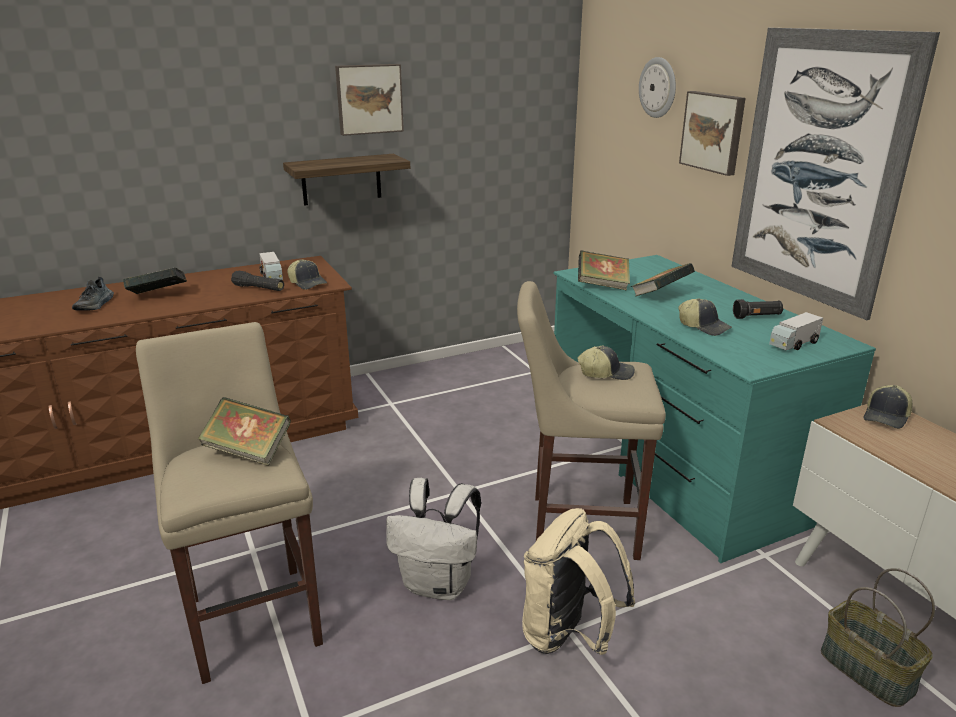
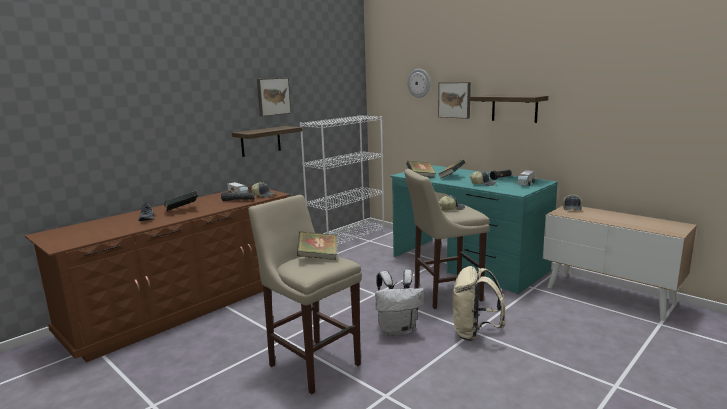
camera: 20 degrees left, 10 degrees down
picture [731,28,940,320] -> shelf [470,95,548,123]
basket [821,568,935,707] -> none
none -> white bookcase [300,115,385,245]

